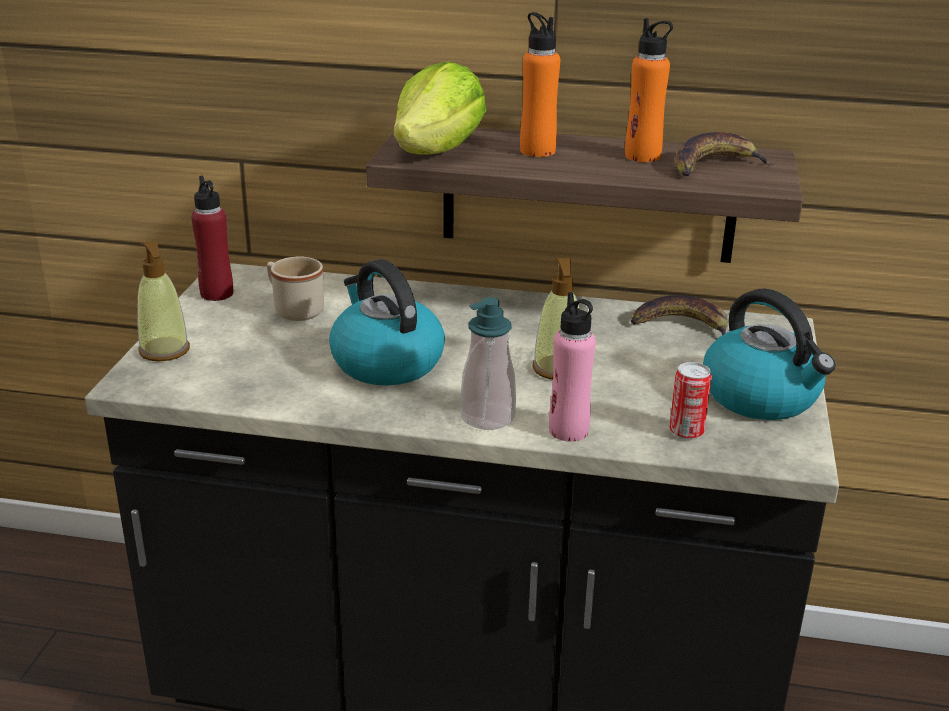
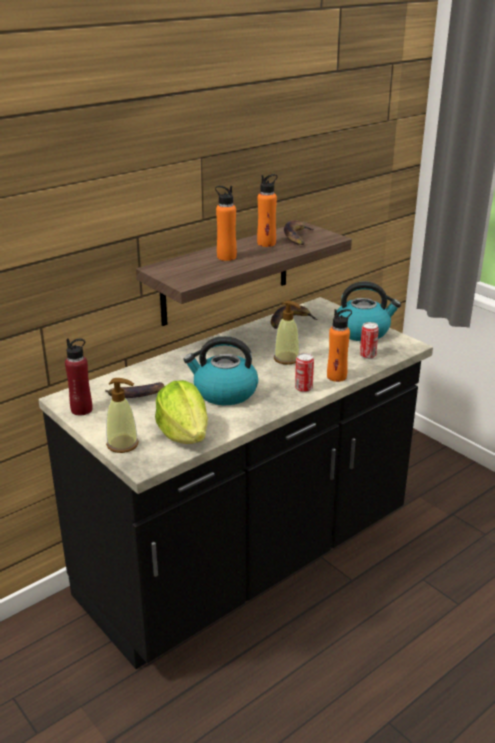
camera: 50 degrees left, 0 degrees up
beige mug [267,256,324,321] -> banana [105,382,164,398]
lettuce [394,62,486,154] -> lettuce moved to [155,380,208,444]
soap dispenser [461,297,516,430] -> can [295,353,314,392]
pink bottle [549,292,596,442] -> orange bottle [327,309,352,382]

